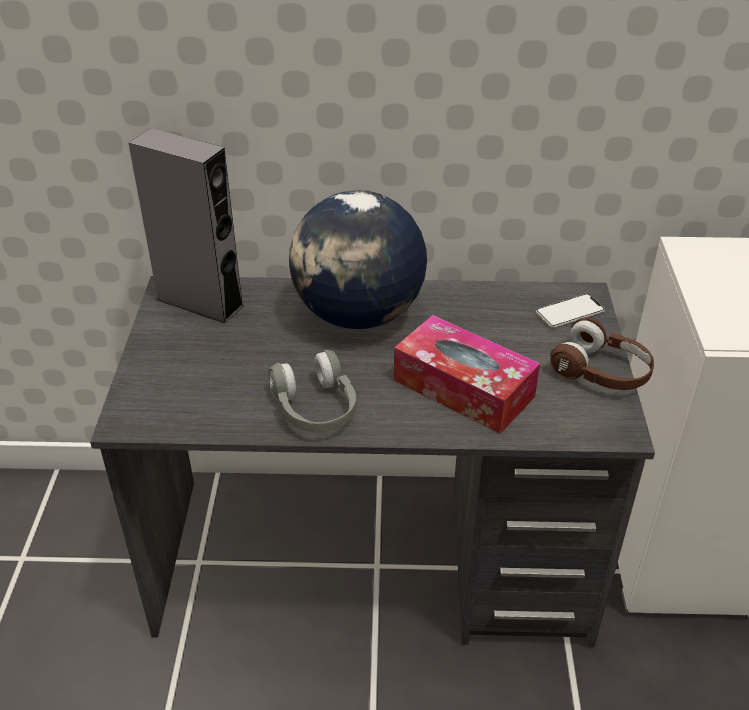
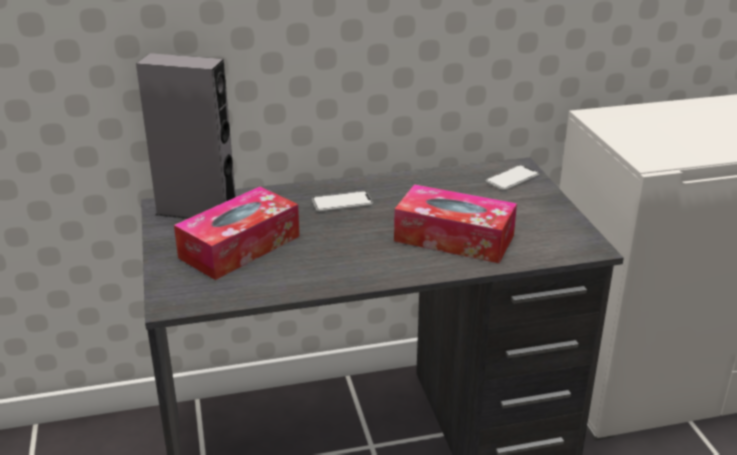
camera: 15 degrees left, 10 degrees down
grey headphones [269,350,357,432] -> none
globe [289,190,427,329] -> phone [312,191,373,211]
brown headphones [550,317,654,390] -> none
none -> tissue box [174,187,300,280]

